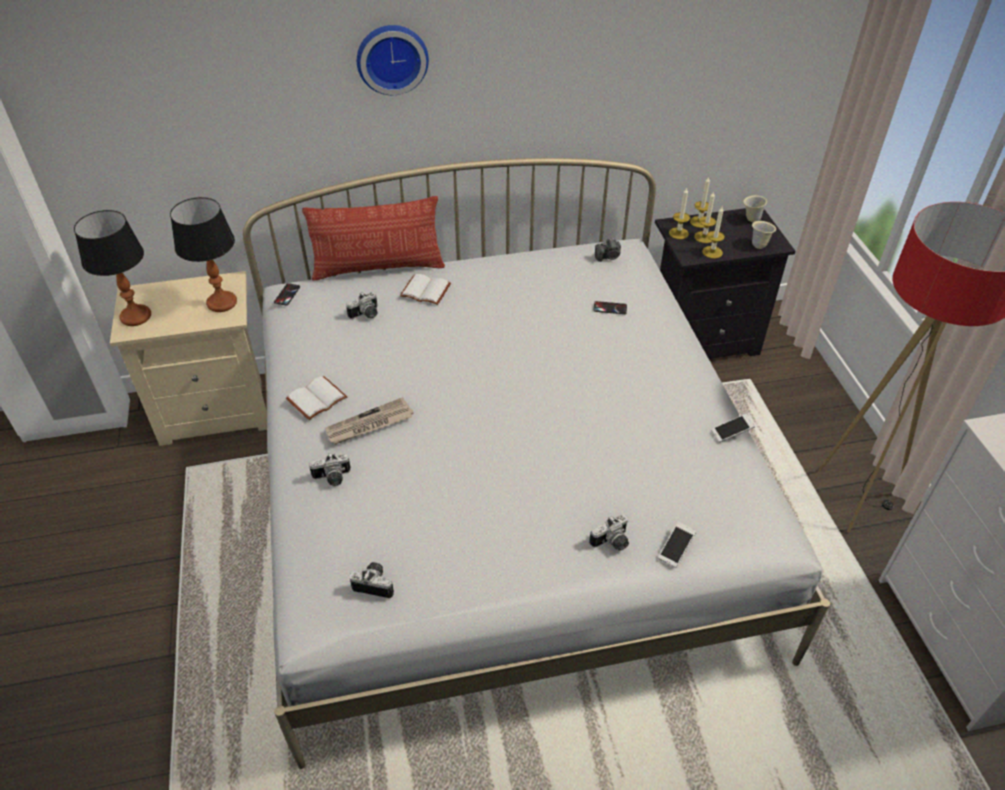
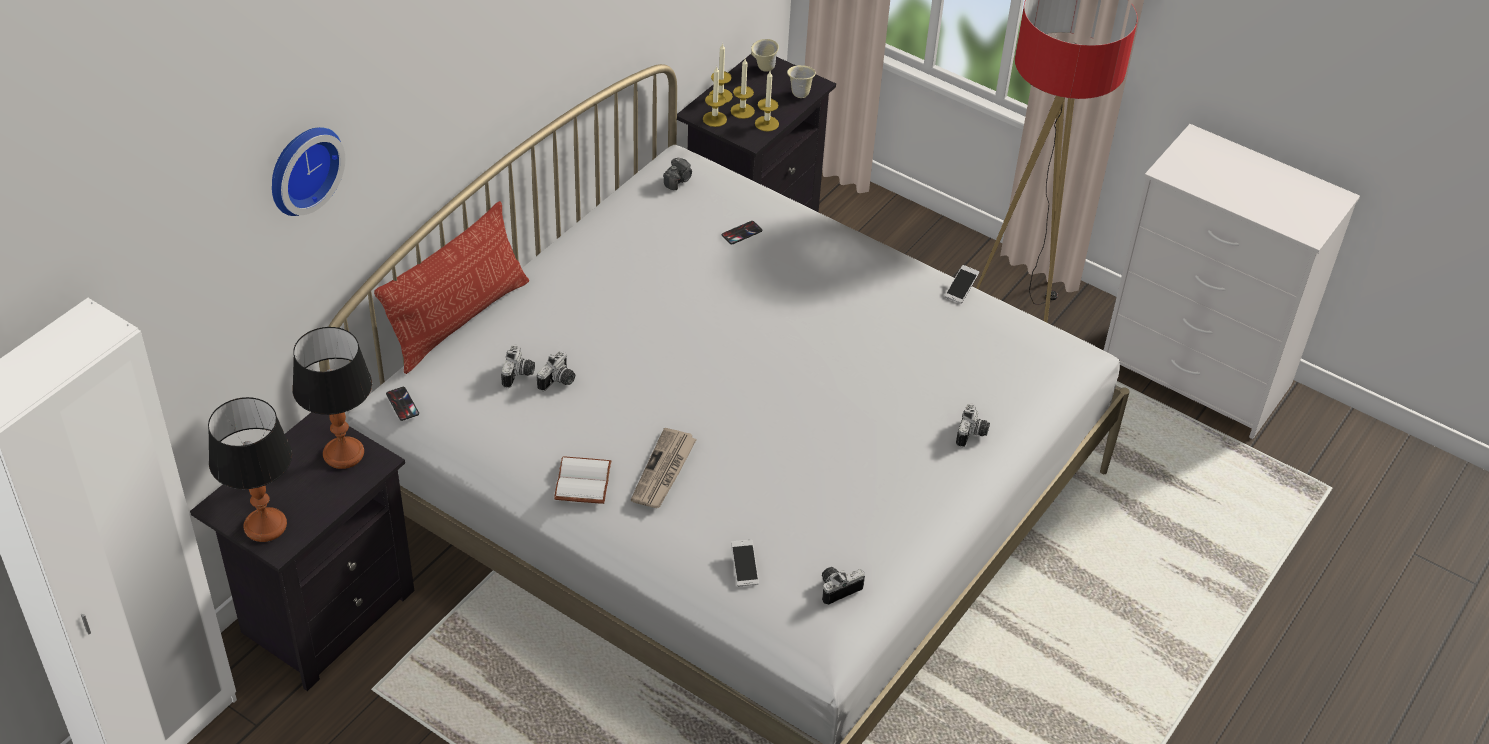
camera: 45 degrees left, 0 degrees up
beige nightstand [110,271,267,446] -> black nightstand [190,412,414,691]
camera [309,452,351,486] -> camera moved to [537,351,575,391]
wall clock [357,25,429,95] -> wall clock moved to [272,127,345,216]
white book [400,274,451,305] -> none
phone [658,522,696,568] -> phone moved to [731,539,759,587]

